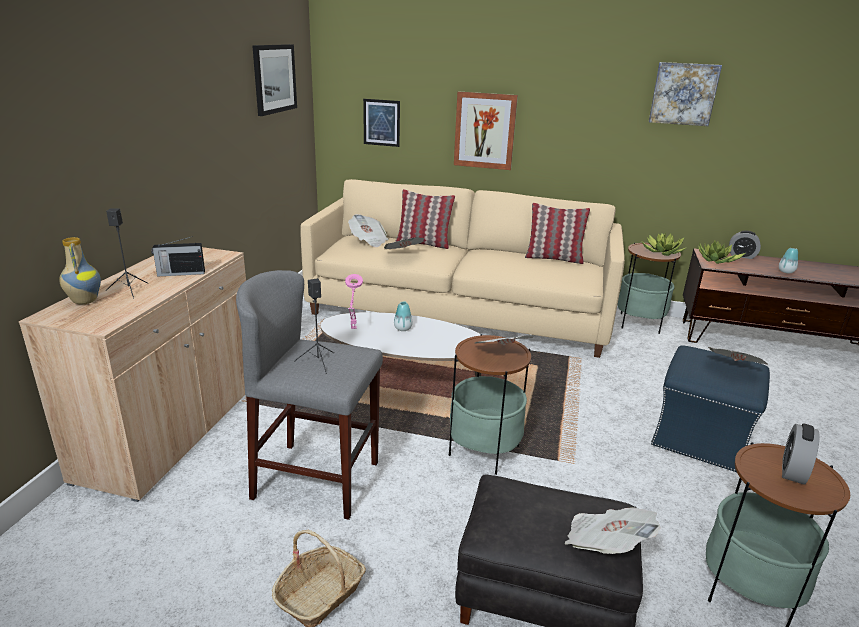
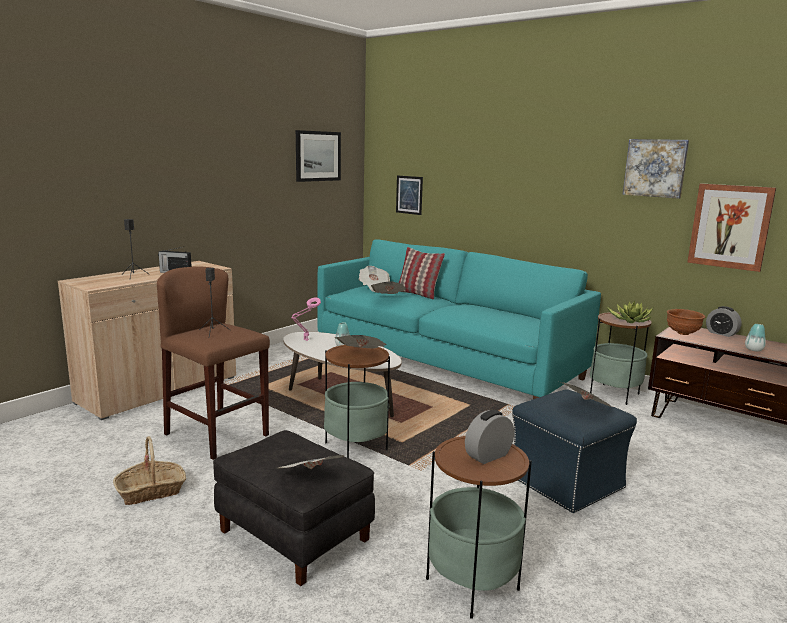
camera: 25 degrees right, 10 degrees down
vase [59,237,101,305] -> none
grey stool [236,270,383,520] -> brown stool [157,266,270,460]
beige sofa [300,179,625,358] -> turquoise sofa [317,239,601,399]
picture [454,91,518,170] -> picture moved to [687,184,776,272]
pillow [525,203,590,264] -> none
potted plant [698,241,745,264] -> brown bowl [667,309,705,335]

